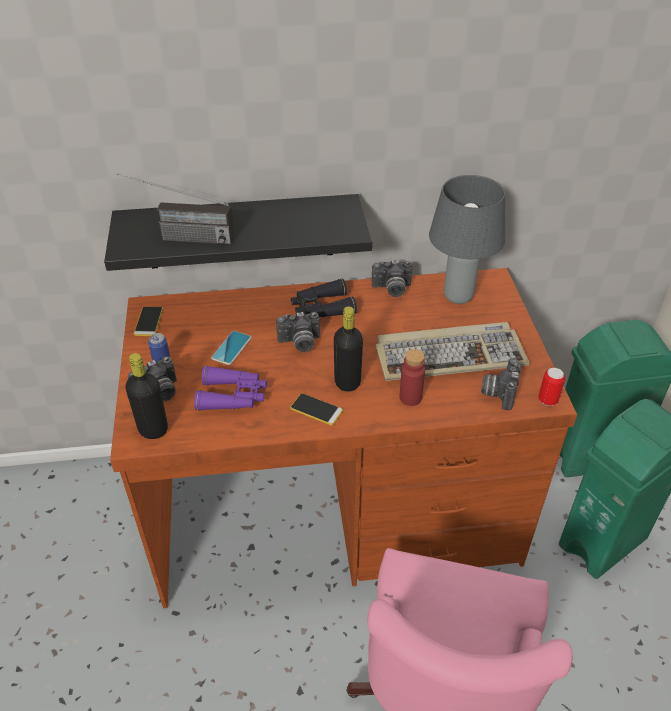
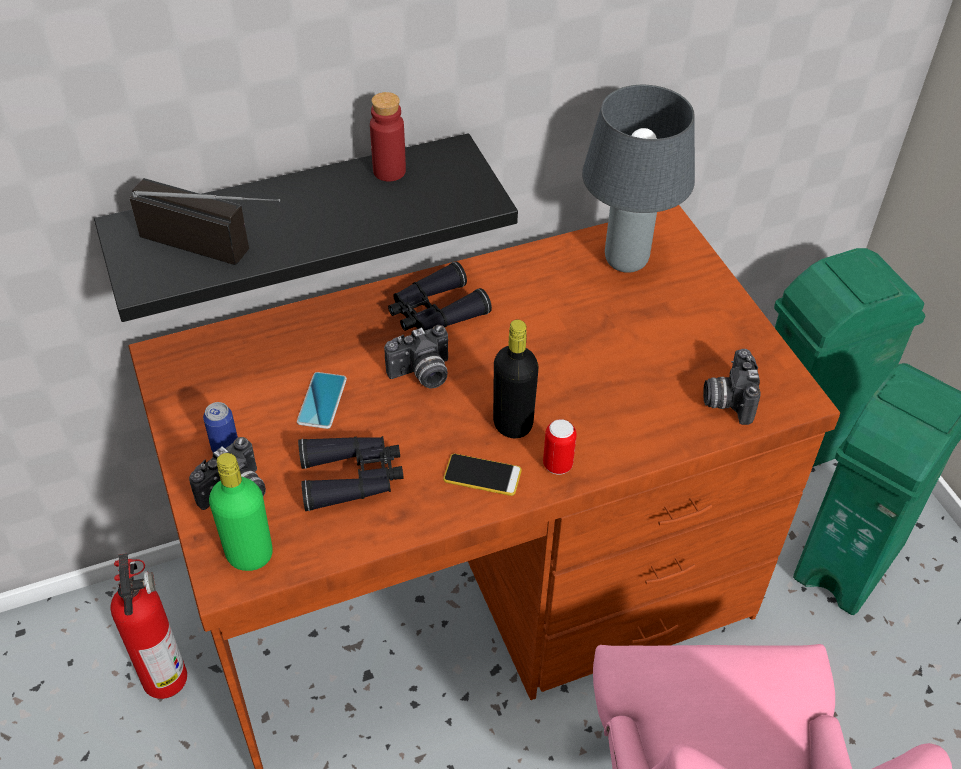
camera: 15 degrees left, 5 degrees up
radio [117,173,234,245] -> radio turned 150 degrees counterclockwise [129,178,280,265]
black bottle [125,353,168,439] -> green bottle [209,453,273,571]
phone [133,306,163,336] -> none
purple binoculars [194,366,267,411] -> black binoculars [298,436,404,511]
camera [372,260,412,297] -> none
keyboard [376,322,529,381] -> none
red bottle [399,349,425,406] -> red bottle moved to [370,92,406,181]
can [538,368,565,406] -> can moved to [543,419,577,475]
none -> fire extinguisher [111,553,187,699]

